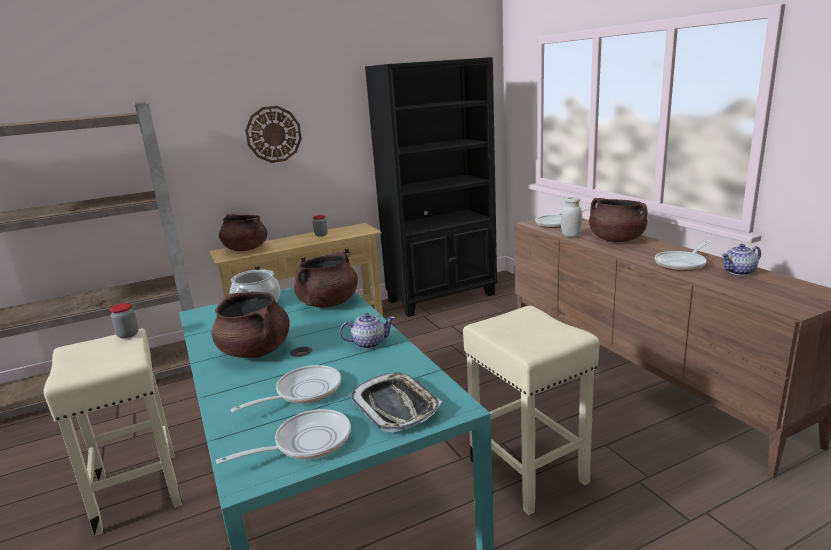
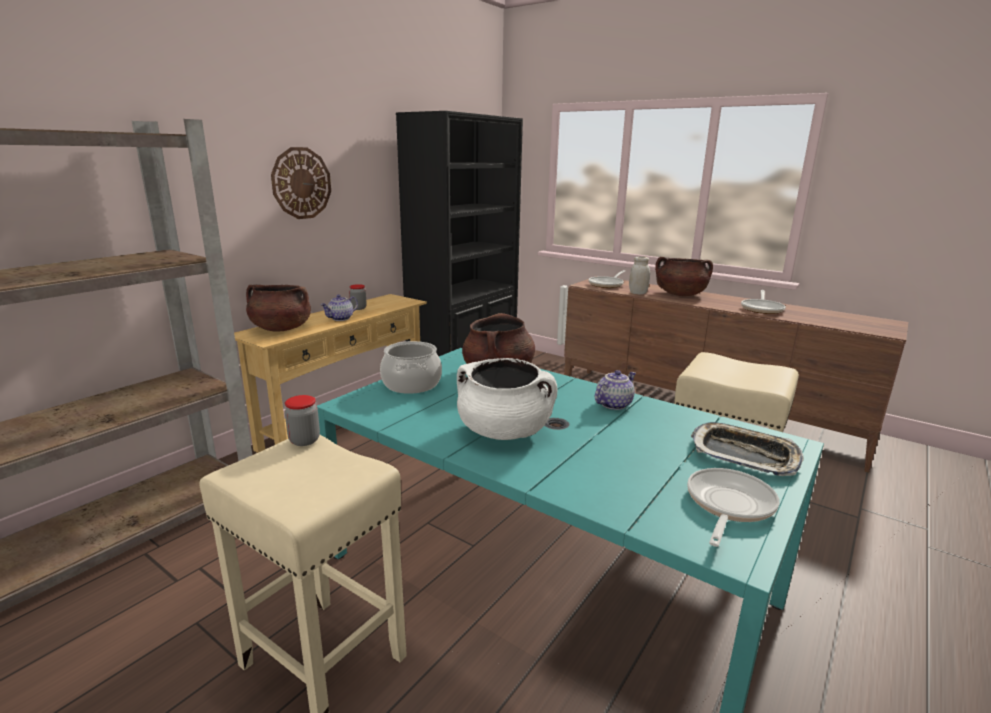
camera: 30 degrees left, 0 degrees up
brown cooking pot [212,292,290,358] -> white cooking pot [457,358,558,440]
frying pan [231,365,341,412] -> none
teapot [722,244,761,276] -> teapot moved to [320,294,358,321]

